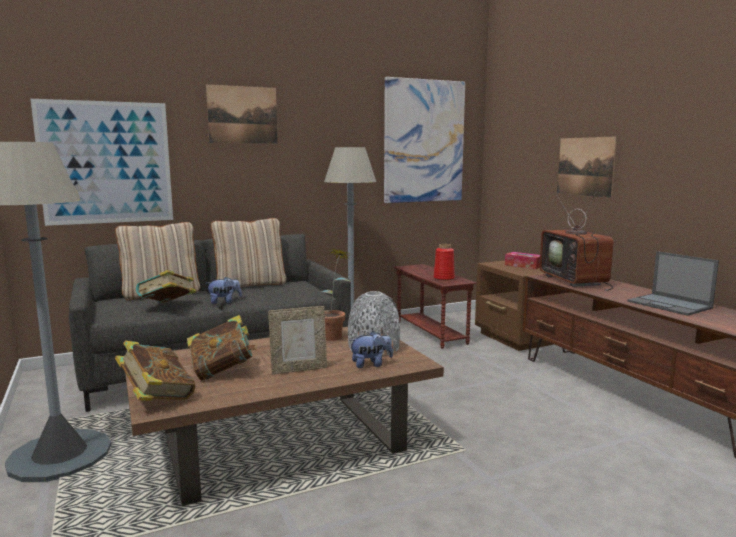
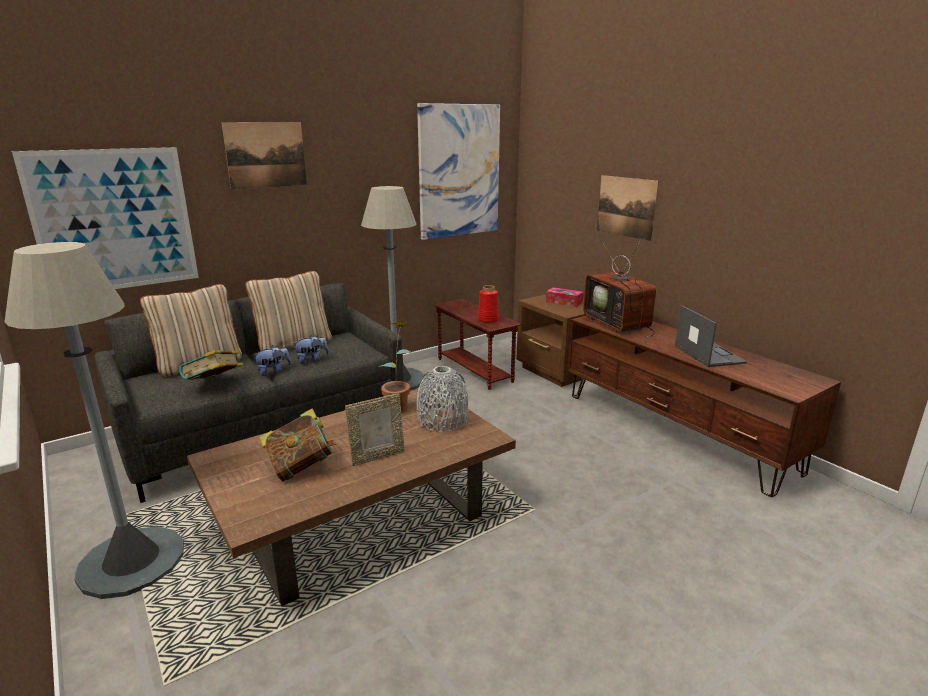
camera: 10 degrees left, 10 degrees up
book [115,341,195,401] -> none
plush toy [349,331,393,368] -> plush toy moved to [294,334,329,364]
laptop [627,251,719,316] -> laptop turned 150 degrees counterclockwise [675,305,747,367]

